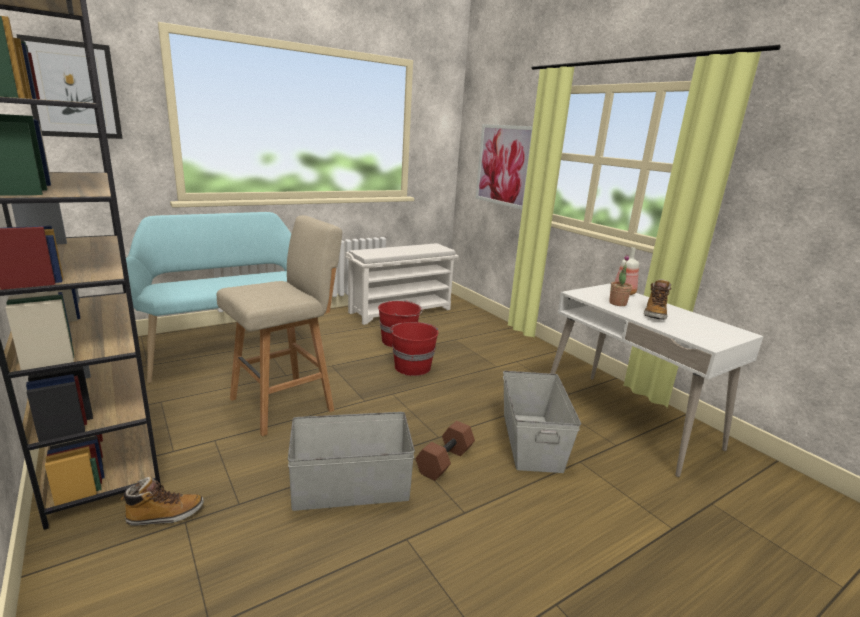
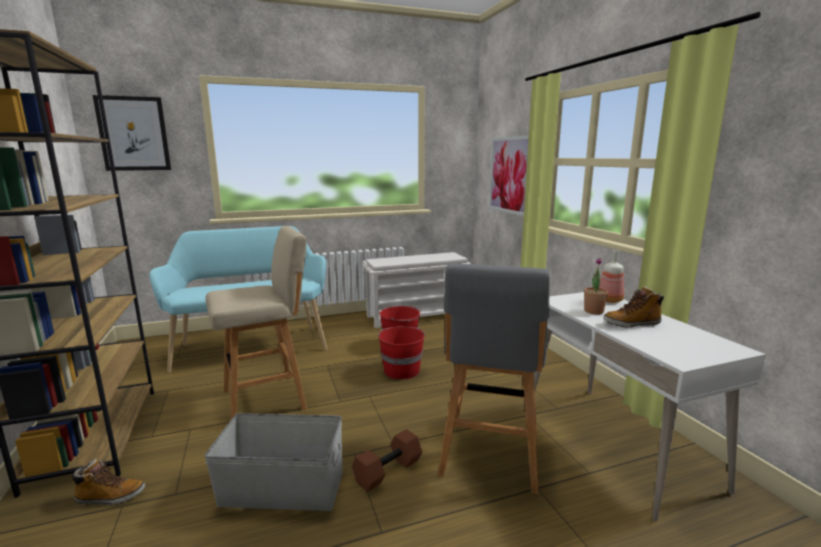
camera: 15 degrees right, 5 degrees down
grey storage box [503,371,581,473] -> grey stool [438,263,550,494]
boot [644,279,671,319] -> boot turned 45 degrees clockwise [603,286,664,328]

